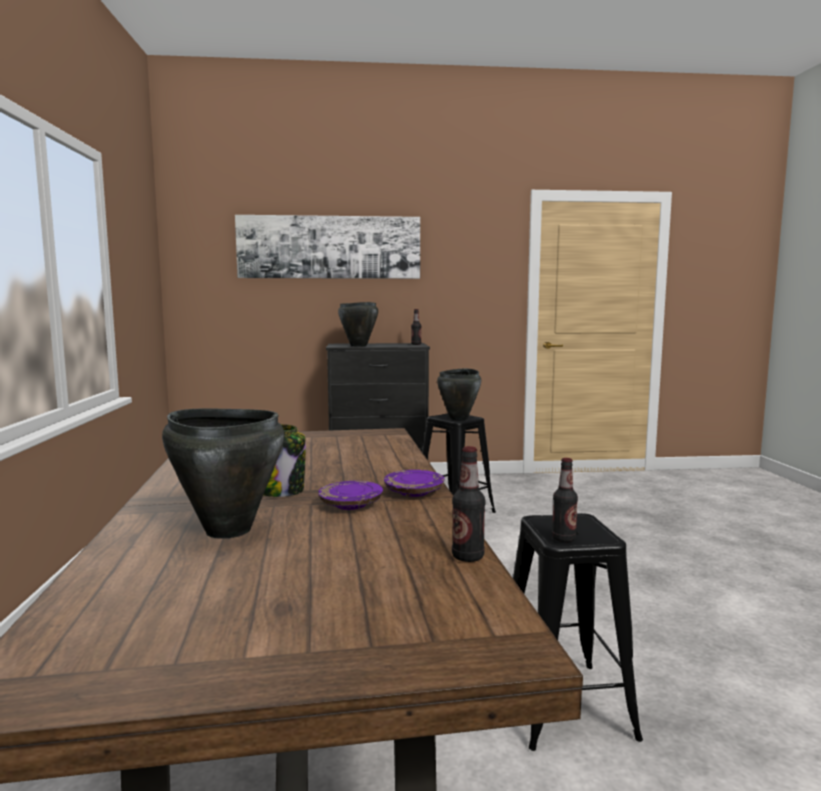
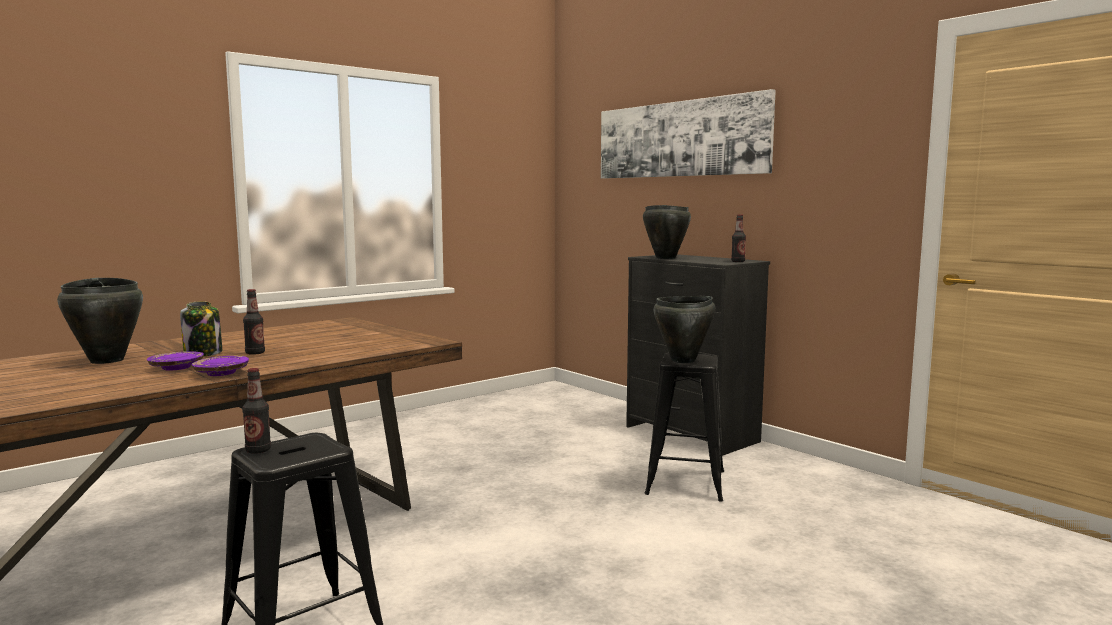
camera: 55 degrees right, 0 degrees up
bottle [452,446,485,562] -> bottle moved to [243,289,265,355]

